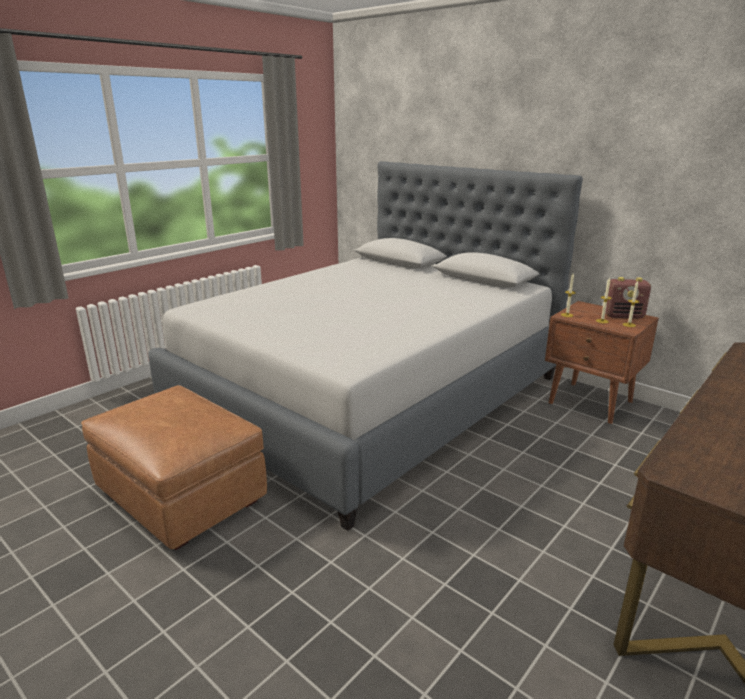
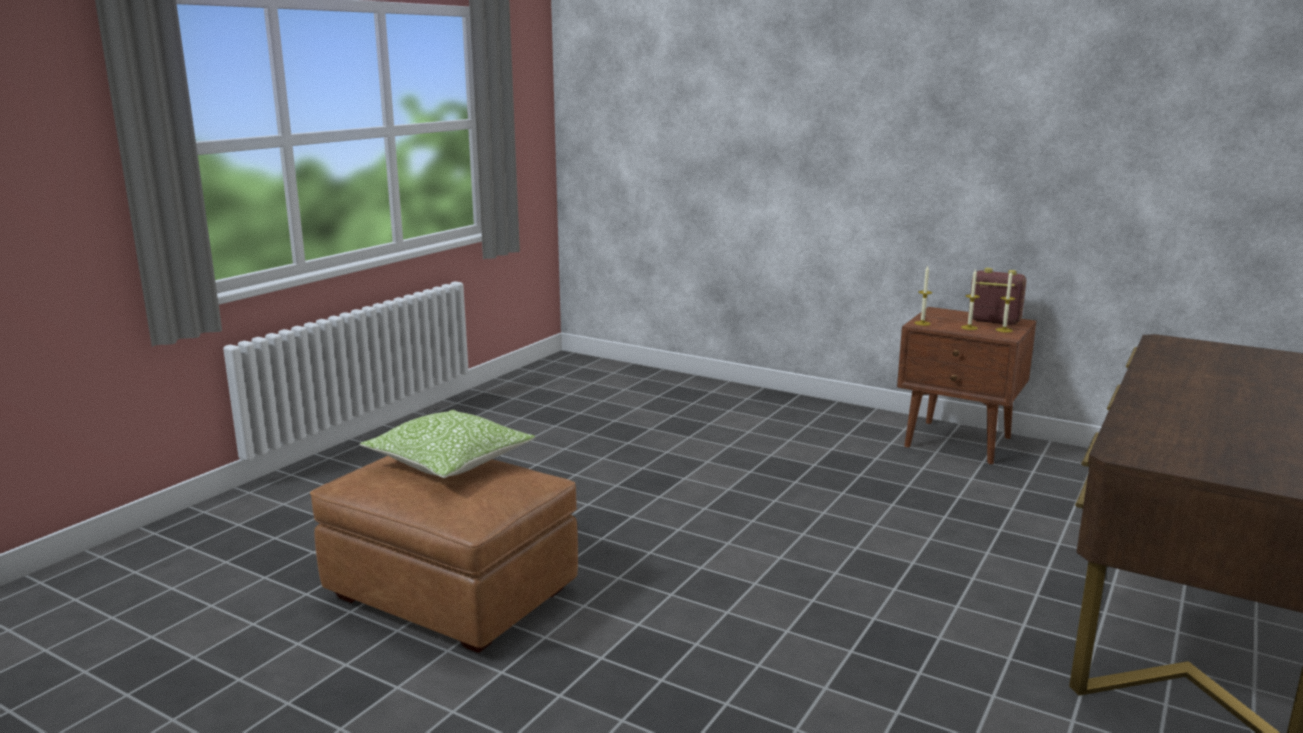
camera: 10 degrees left, 5 degrees down
grey bed [148,161,583,531] -> none
radio [605,277,651,319] -> radio turned 150 degrees counterclockwise [969,268,1026,325]
none -> pillow [360,410,535,478]

